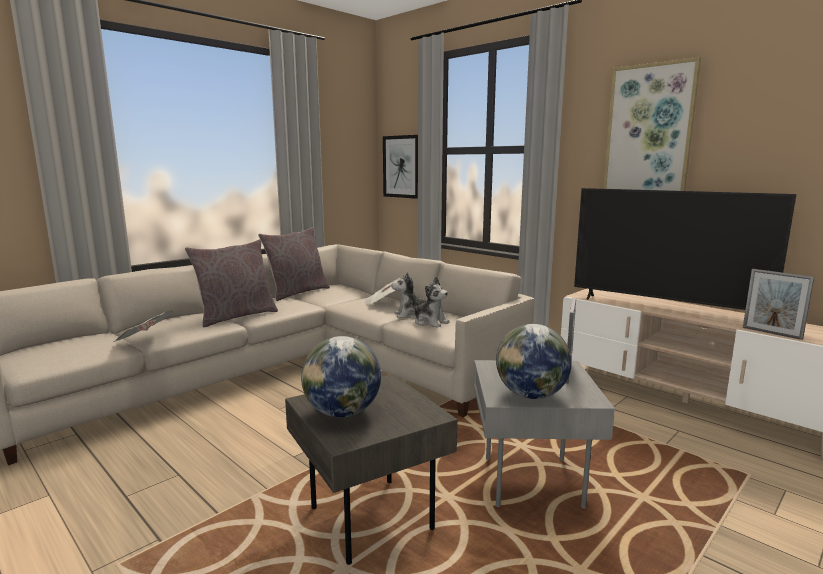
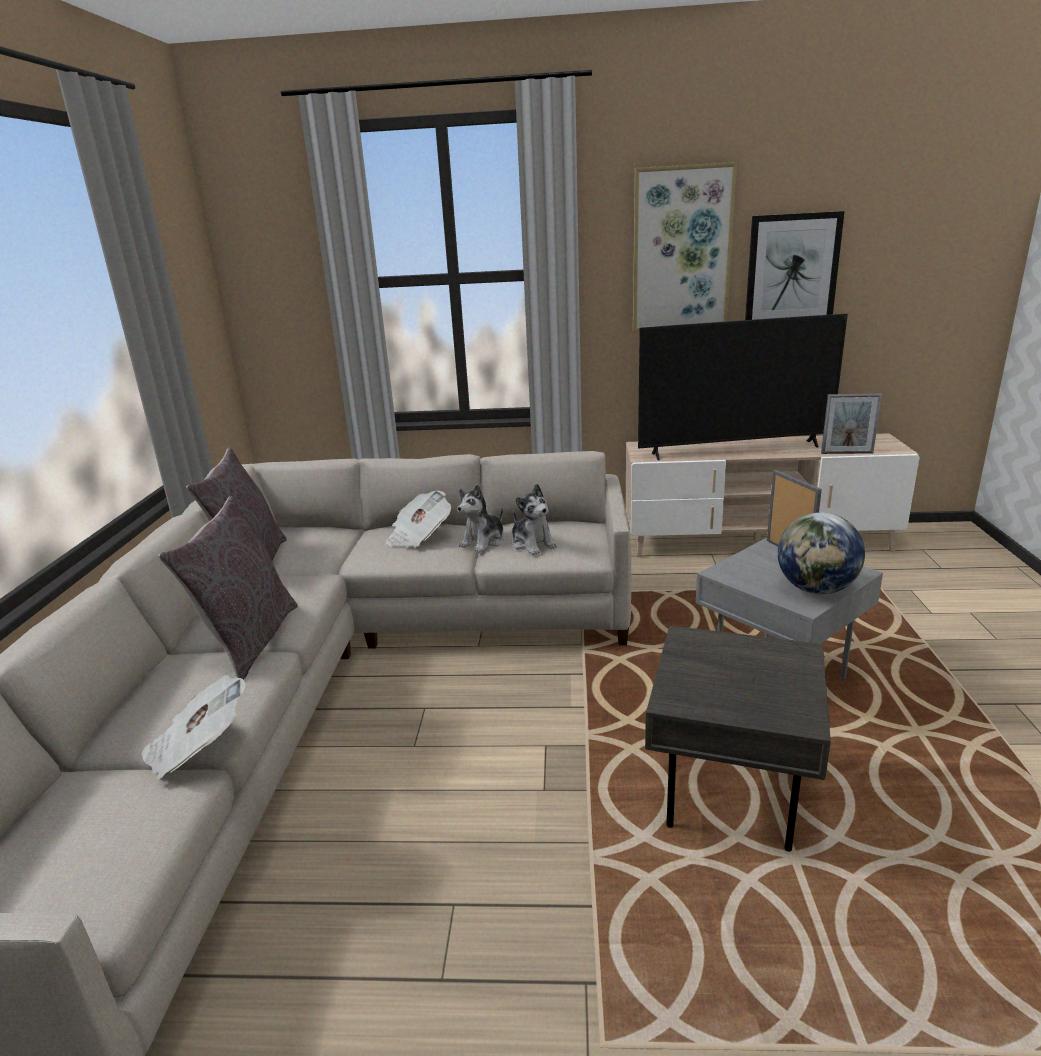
camera: 40 degrees left, 10 degrees up
globe [301,336,381,417] -> none
picture [383,135,418,199] -> picture moved to [745,211,845,320]
plush toy [411,276,450,328] -> plush toy turned 60 degrees clockwise [512,484,557,555]

